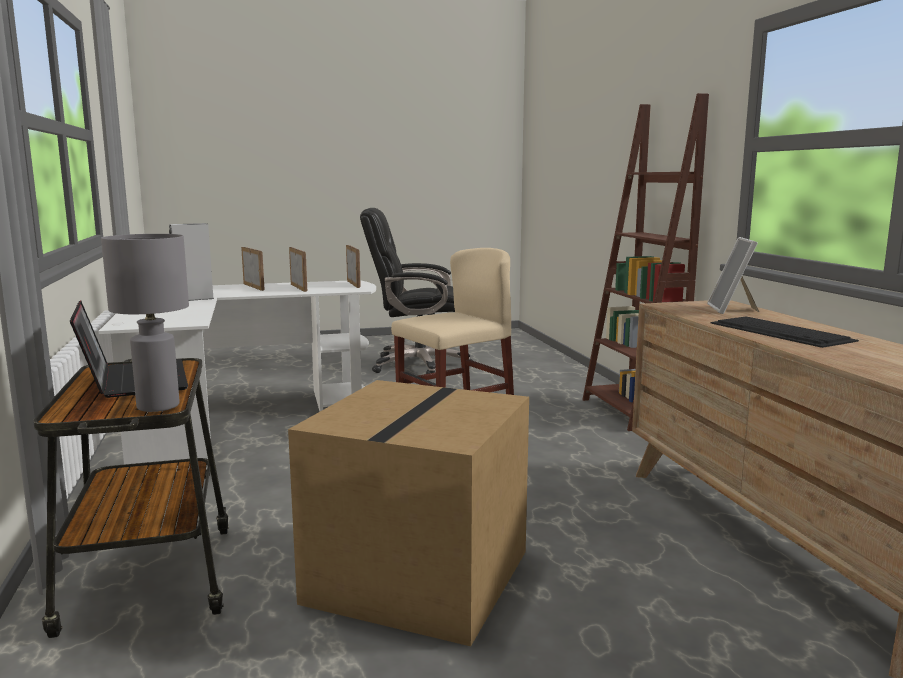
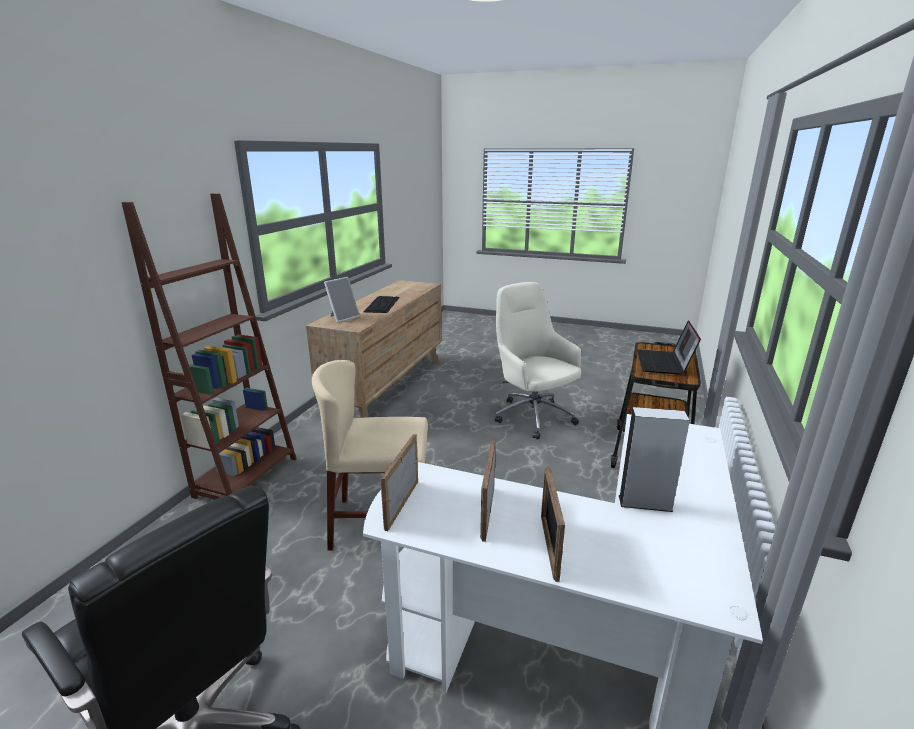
camera: 145 degrees left, 10 degrees up
grey table lamp [101,234,189,412] -> none
cardboard box [288,380,529,646] -> beige office chair [495,282,582,440]

